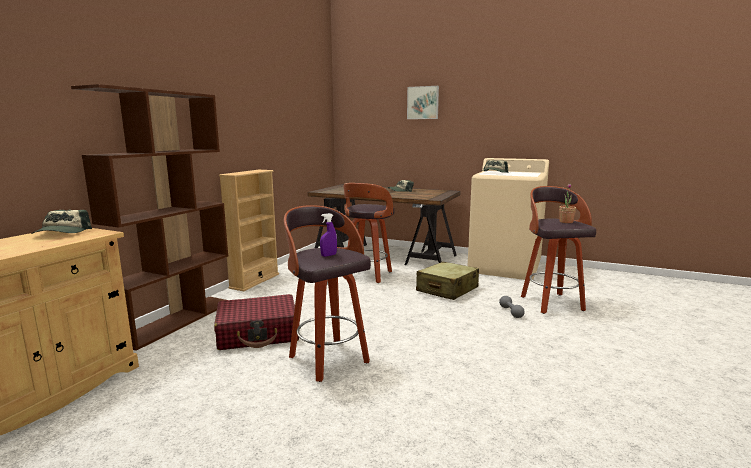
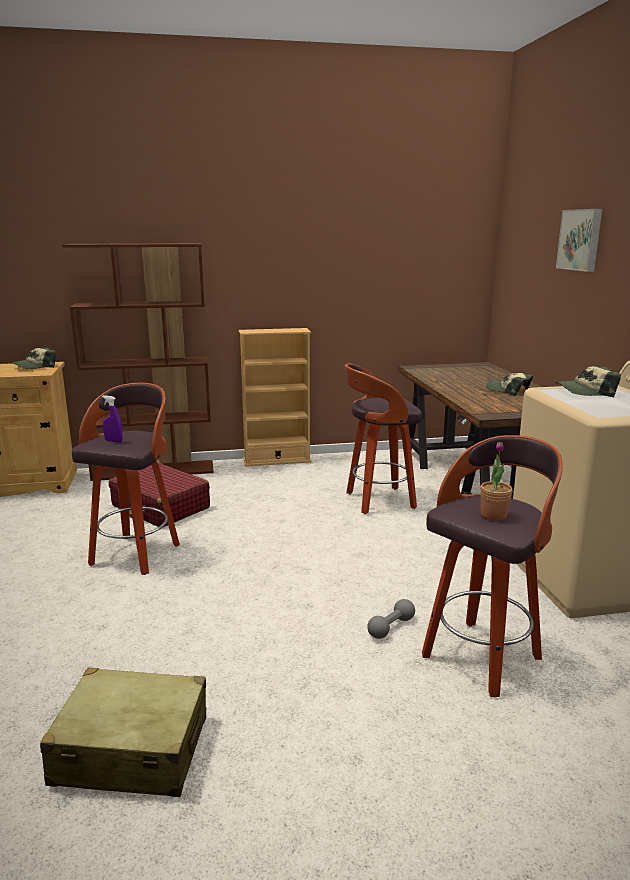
camera: 55 degrees right, 5 degrees up
beige suitcase [416,261,479,300] -> beige suitcase moved to [40,667,206,797]

